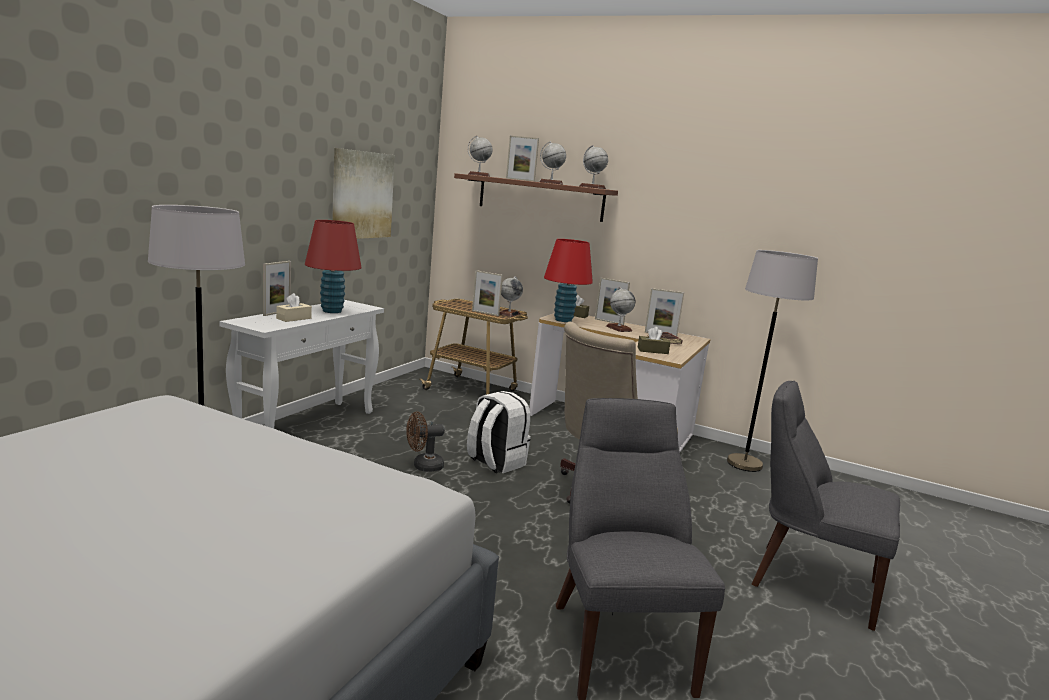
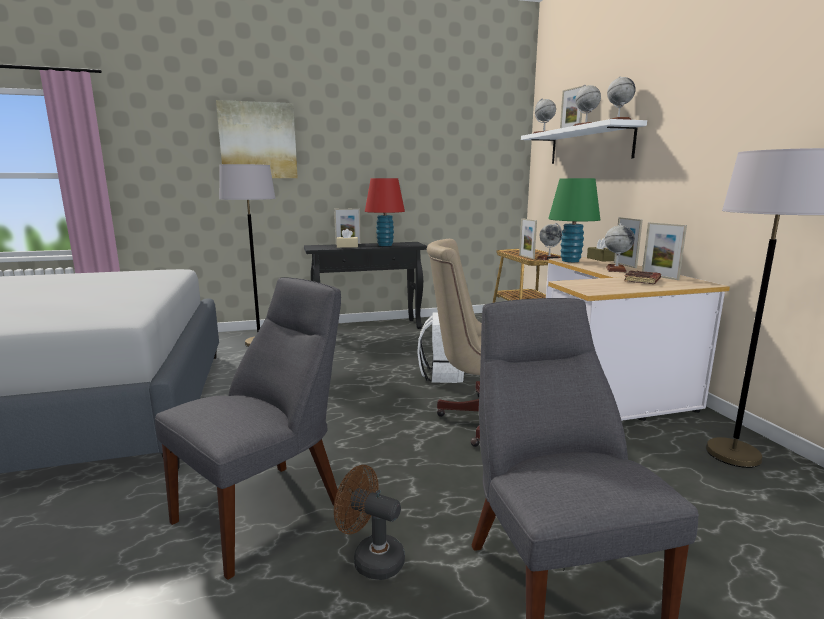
camera: 50 degrees right, 0 degrees up
white console table [220,300,384,428] -> black console table [304,242,427,329]
picture [332,148,395,239] -> picture moved to [216,100,298,178]
brown fan [406,411,445,472] -> brown fan moved to [334,465,405,580]
brown shelf [454,173,618,222] -> white shelf [521,119,647,164]
red table lamp [544,239,593,322] -> green table lamp [548,178,600,262]
brown tissue box [637,327,670,354] -> none

